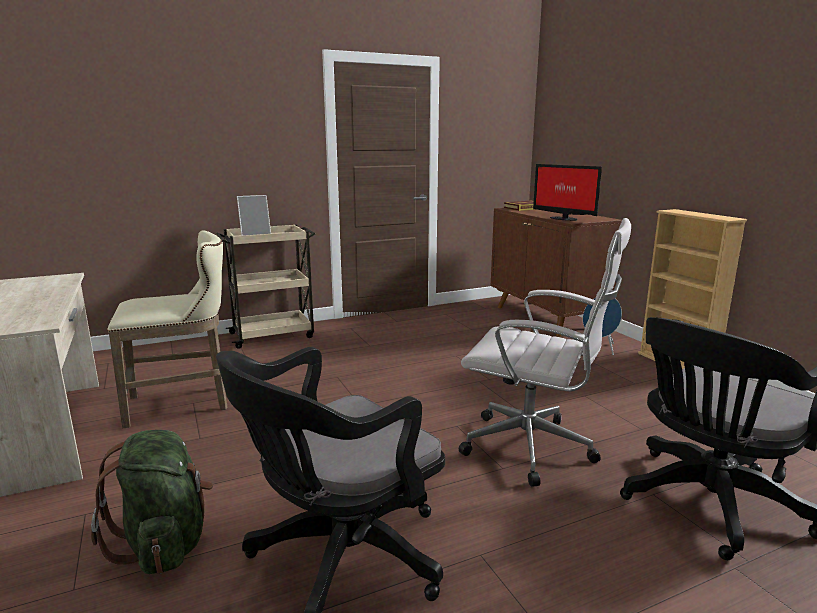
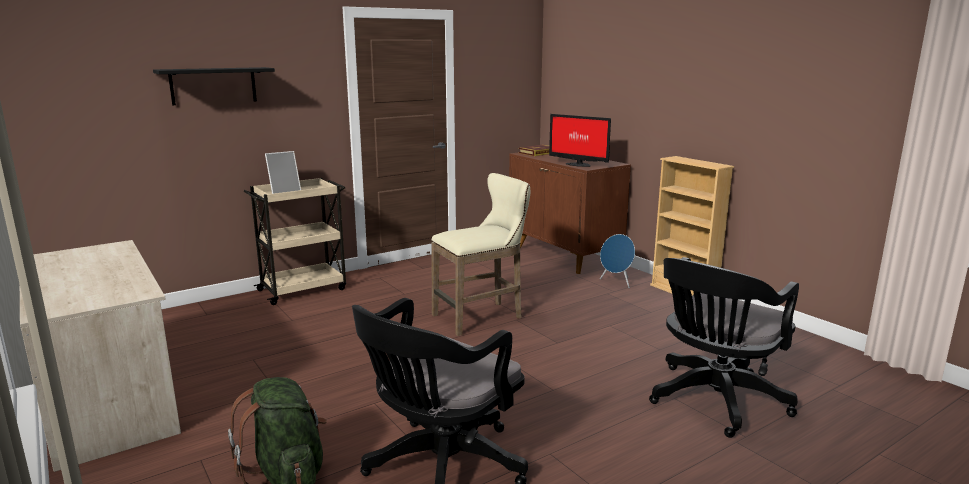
camera: 10 degrees left, 0 degrees up
beige stool [107,231,228,429] -> beige stool moved to [431,173,530,336]
white office chair [459,218,631,487] -> none
none -> black shelf [153,67,275,105]

